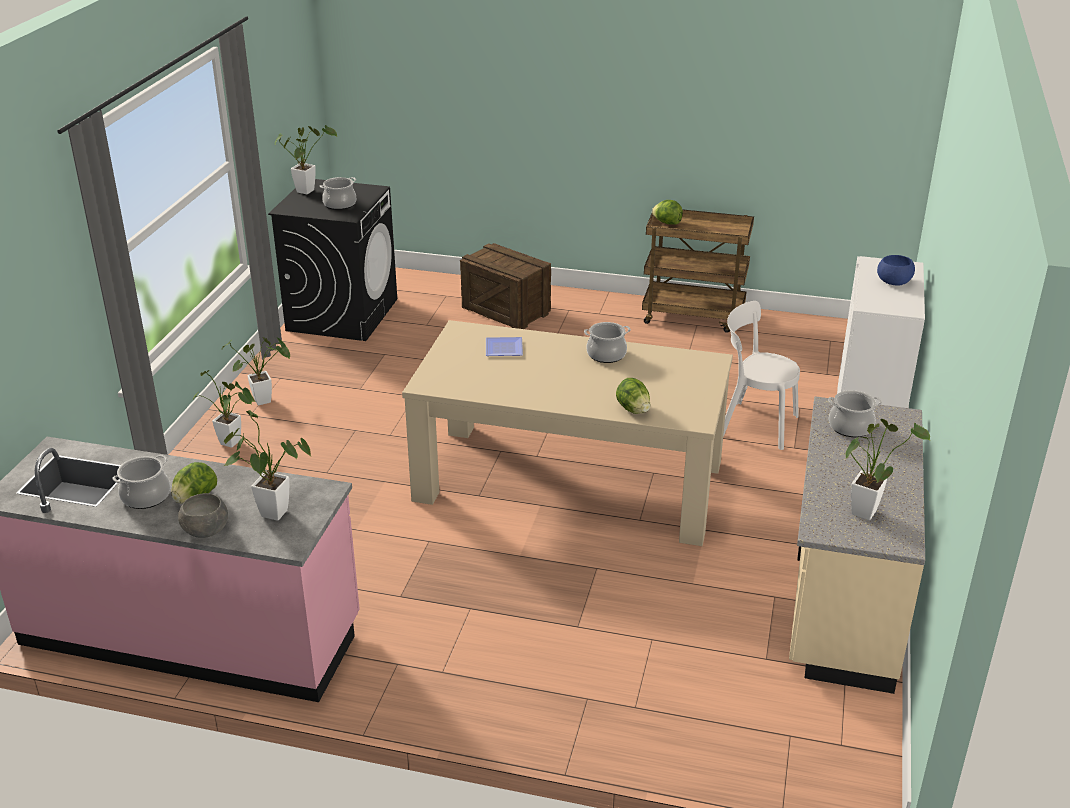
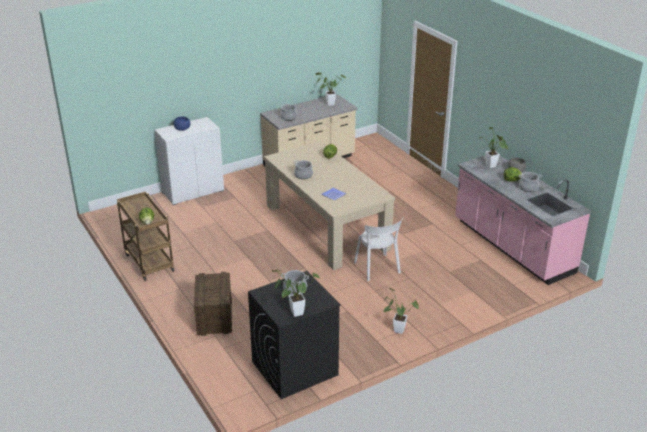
camera: 135 degrees left, 0 degrees up
potted plant [191,370,256,448] -> none
white chair [723,301,800,450] -> white chair moved to [354,217,404,281]

